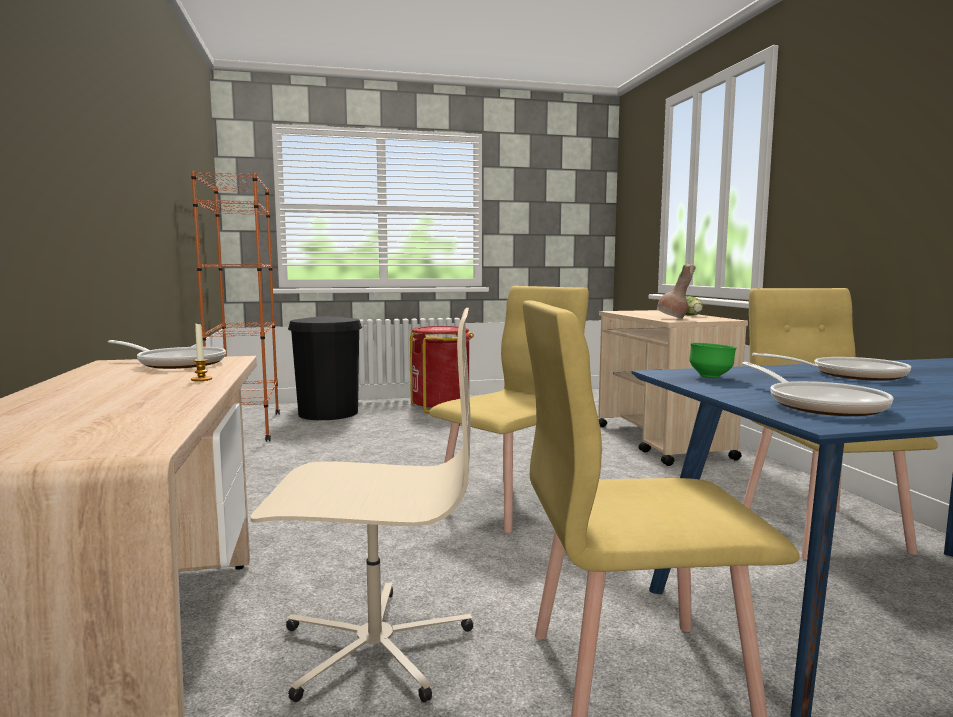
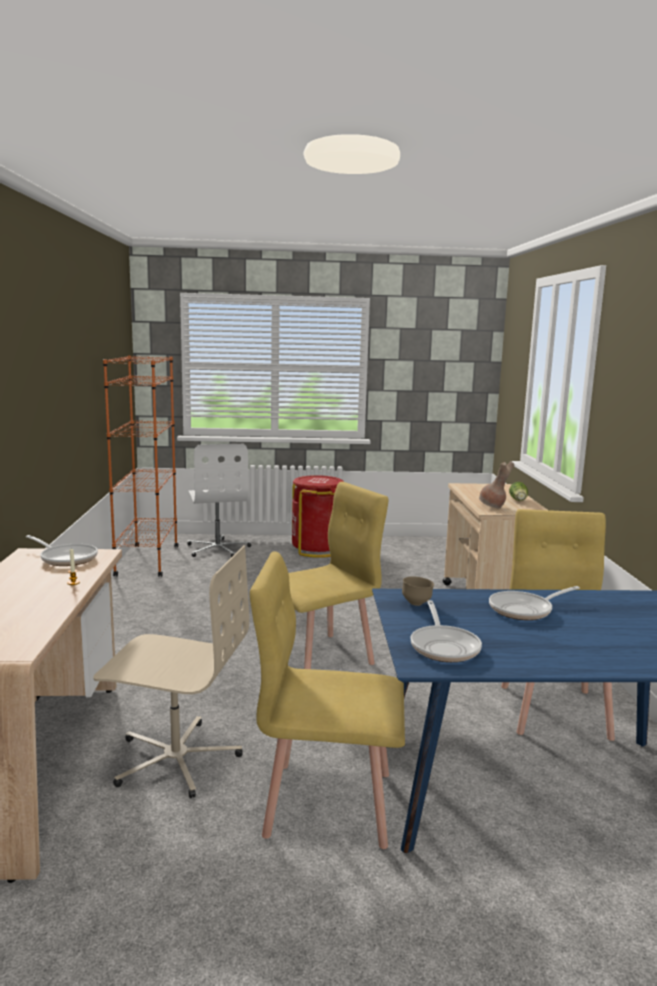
camera: 10 degrees right, 5 degrees up
black trash can [288,316,362,420] -> white office chair [187,444,251,557]
green bowl [689,343,737,378] -> brown bowl [402,577,434,606]
frying pan [752,353,911,381] -> frying pan turned 135 degrees clockwise [489,586,580,620]

